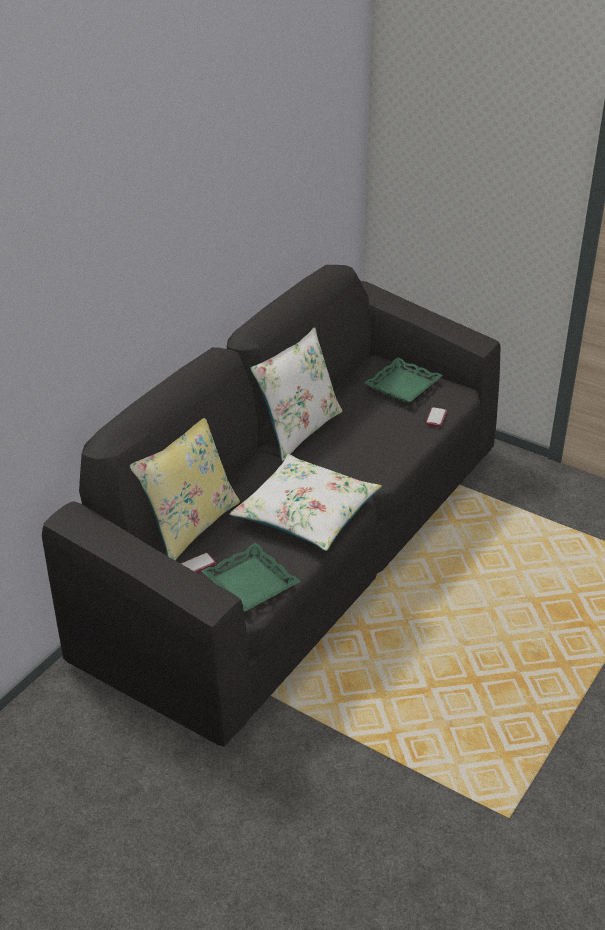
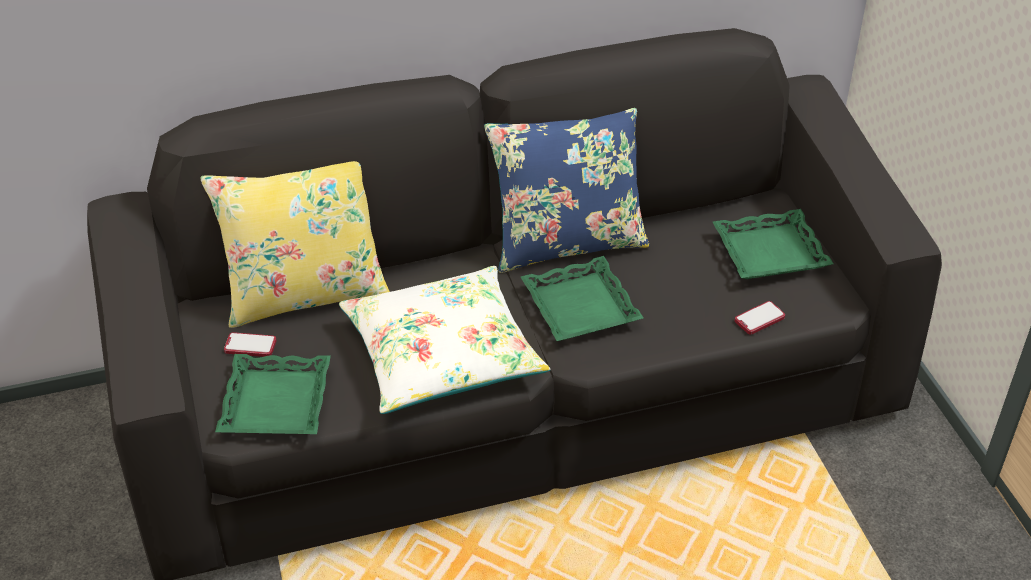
camera: 40 degrees right, 5 degrees up
white pillow [250,327,342,461] -> blue pillow [484,108,650,273]
none -> green tray [521,256,643,341]

